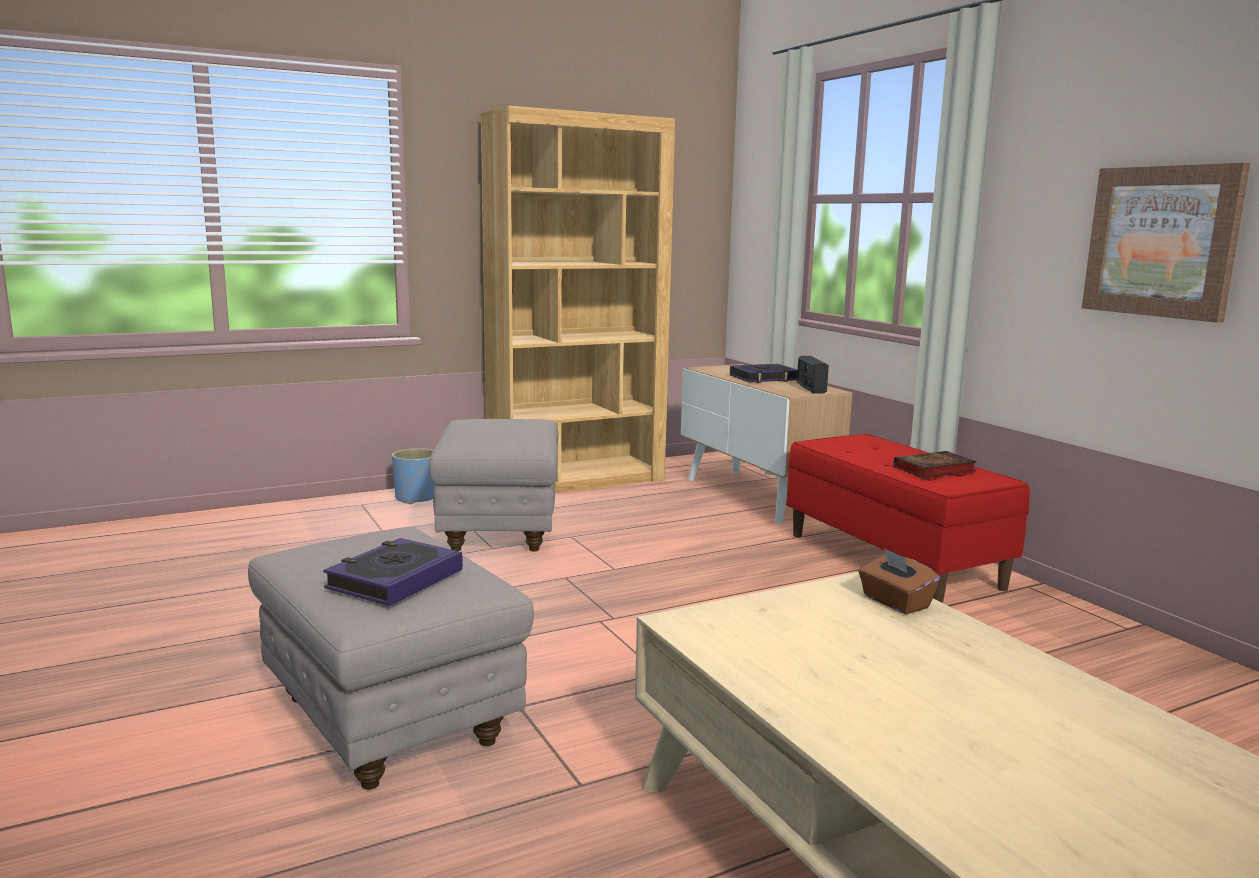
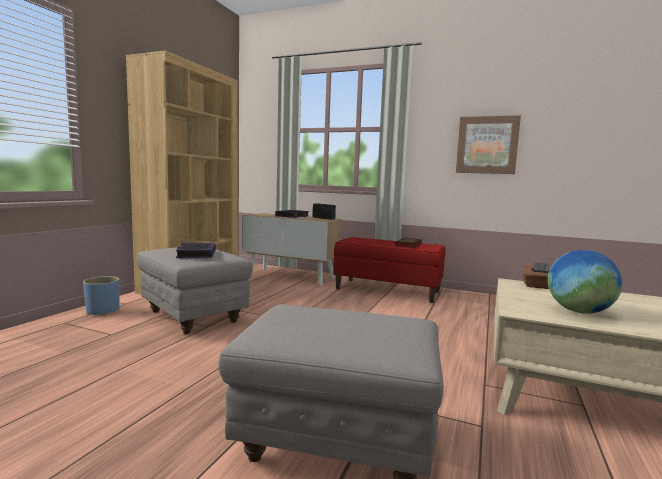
camera: 40 degrees left, 5 degrees down
book [323,538,463,606] -> book moved to [176,243,215,258]
none -> globe [548,250,623,314]

